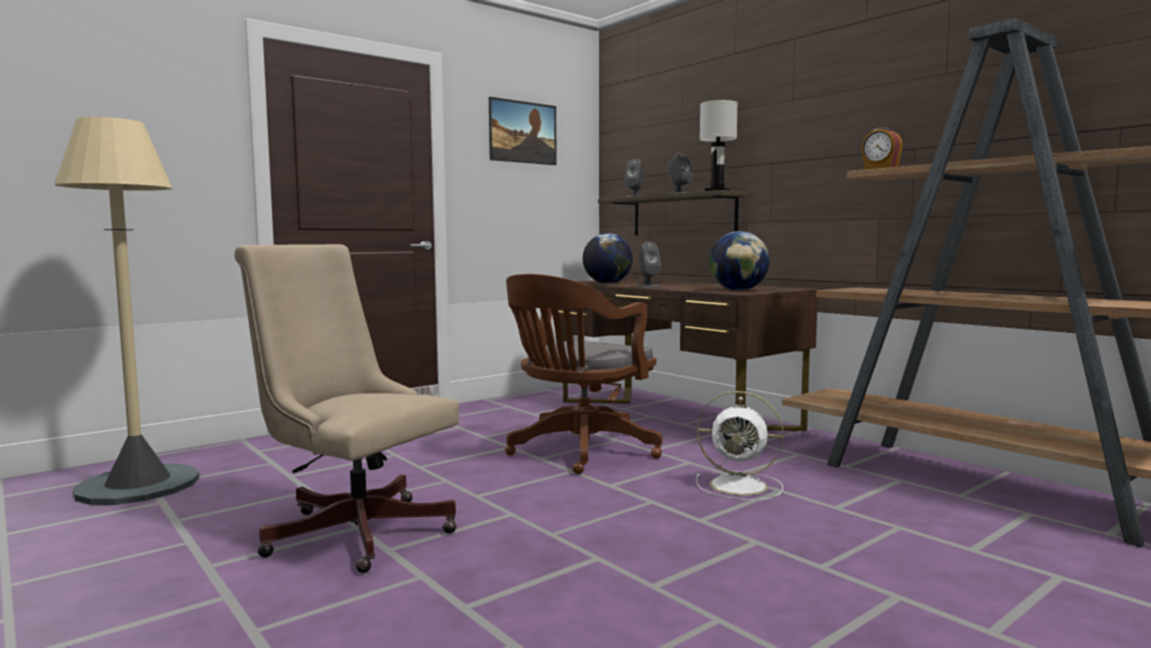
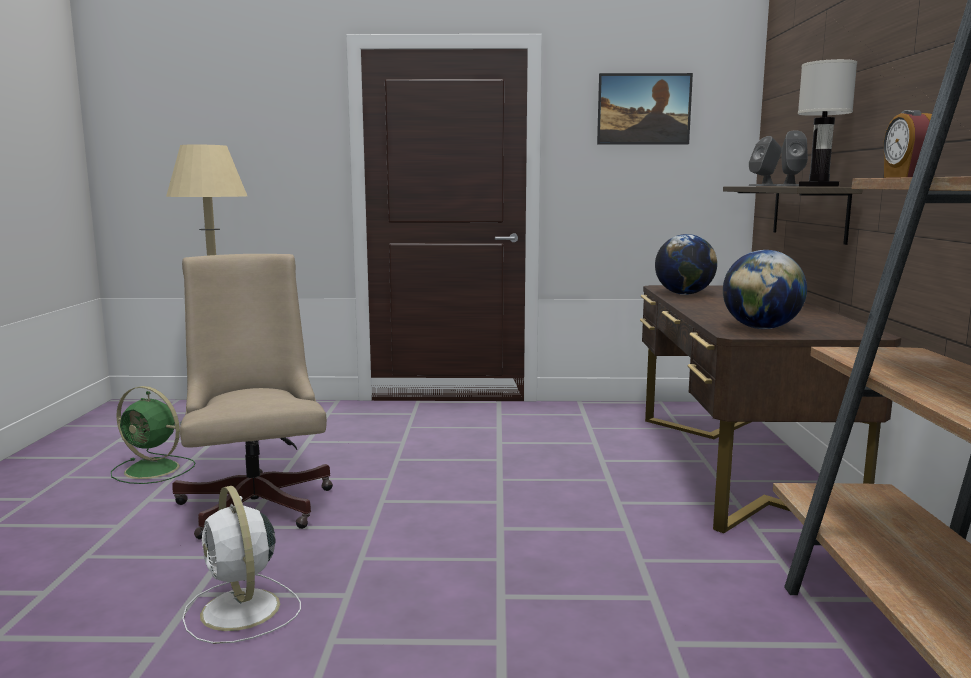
camera: 40 degrees right, 5 degrees up
brown office chair [505,274,663,474] -> none
grey speaker [637,242,661,287] -> none
white fan [696,391,784,500] -> white fan moved to [182,486,301,644]
none -> green fan [111,386,195,484]

